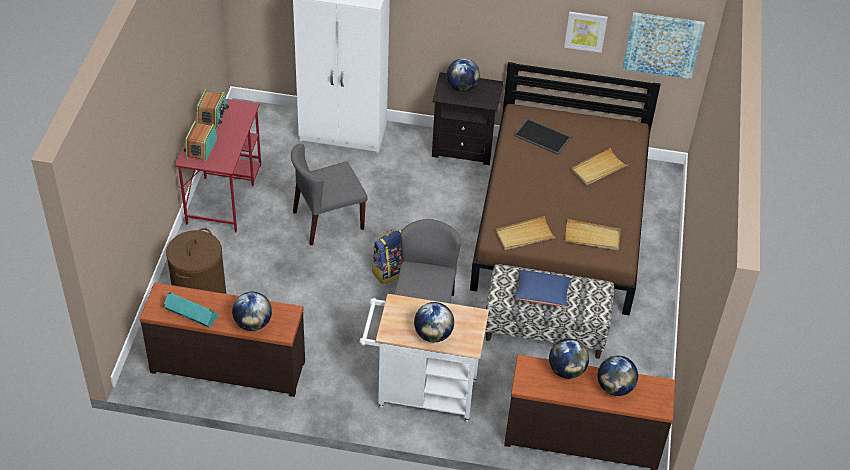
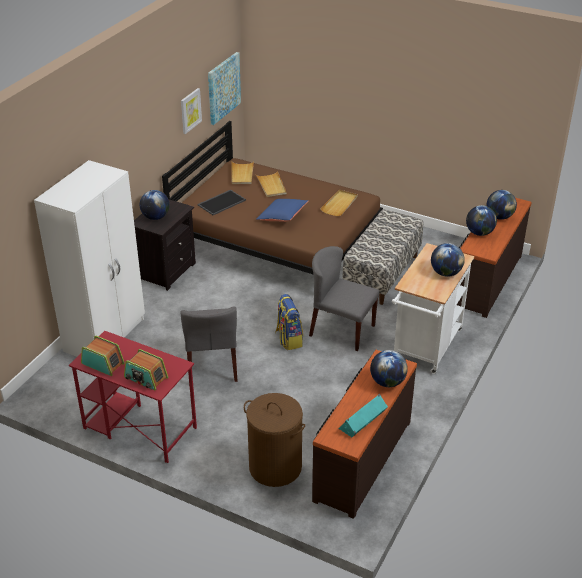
camera: 70 degrees left, 10 degrees down
beige tray [496,216,556,250] -> beige tray moved to [232,161,254,184]
blue pillow [515,270,571,307] -> blue pillow moved to [256,199,309,222]

